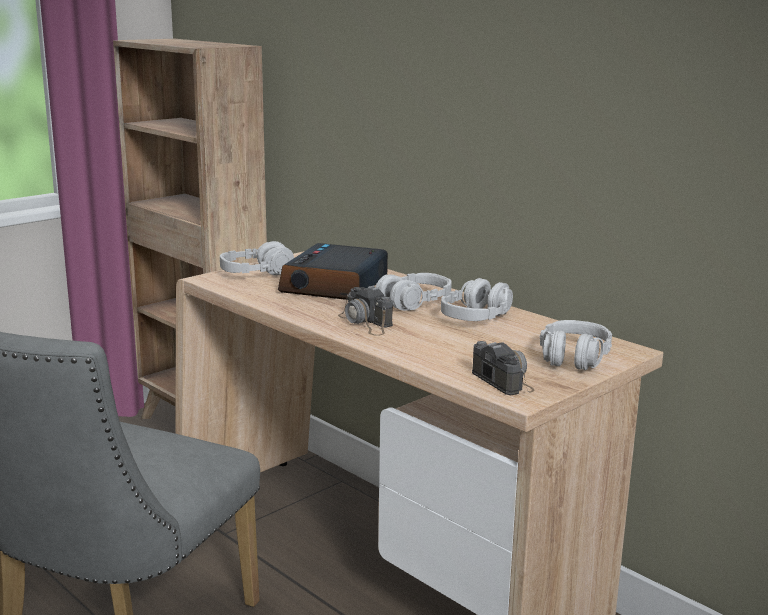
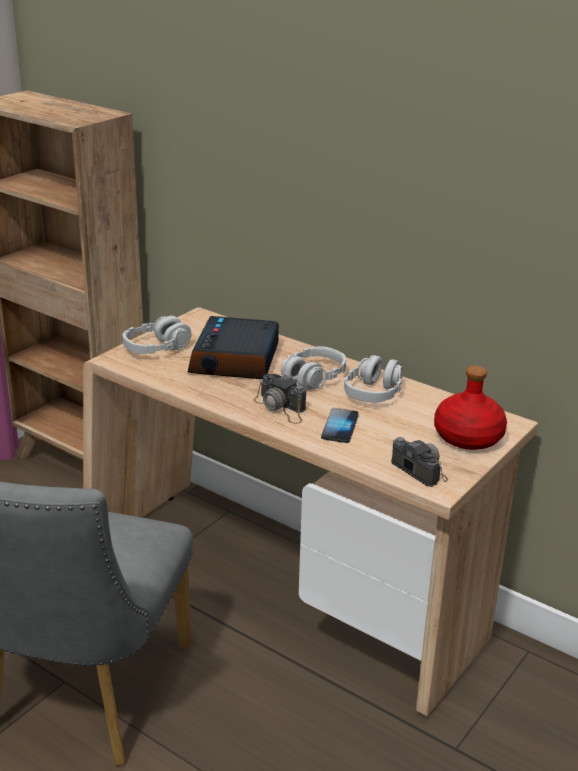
camera: 10 degrees left, 10 degrees up
grey headphones [540,320,612,370] -> red bottle [434,366,507,450]
none -> phone [321,408,359,443]

